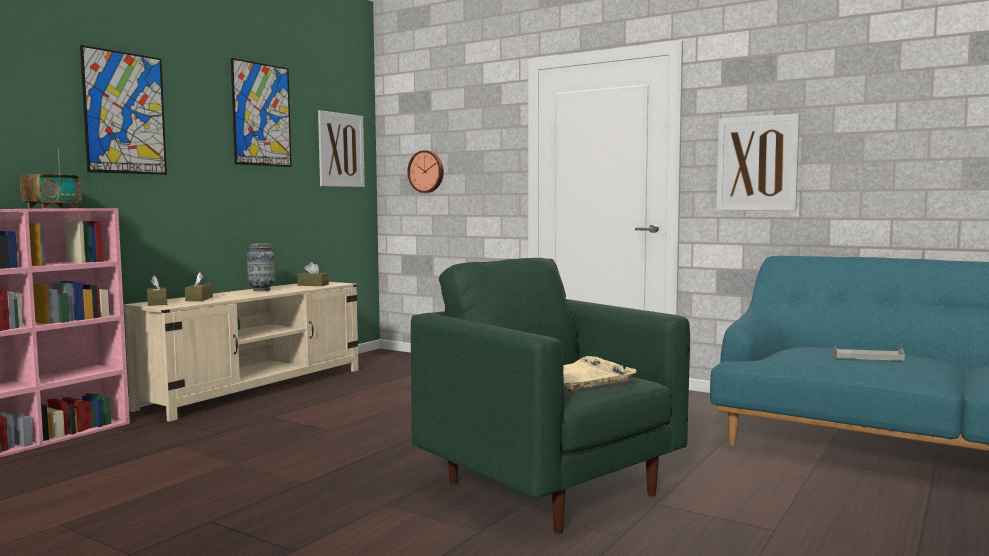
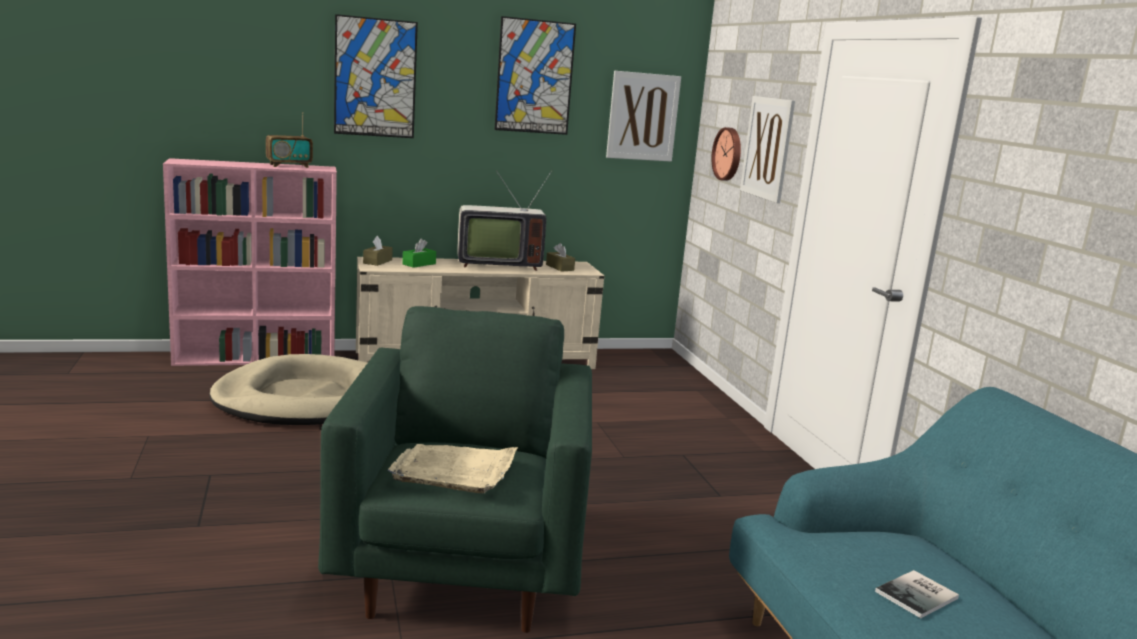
camera: 40 degrees right, 10 degrees up
brown tissue box [185,272,213,301] -> green tissue box [402,239,436,268]
vase [246,243,275,291] -> television [457,171,552,271]
picture [717,114,800,211] -> picture moved to [740,96,795,203]
grey tray [832,346,905,361] -> book [875,570,959,618]
none -> beige dog bed [209,354,367,425]

